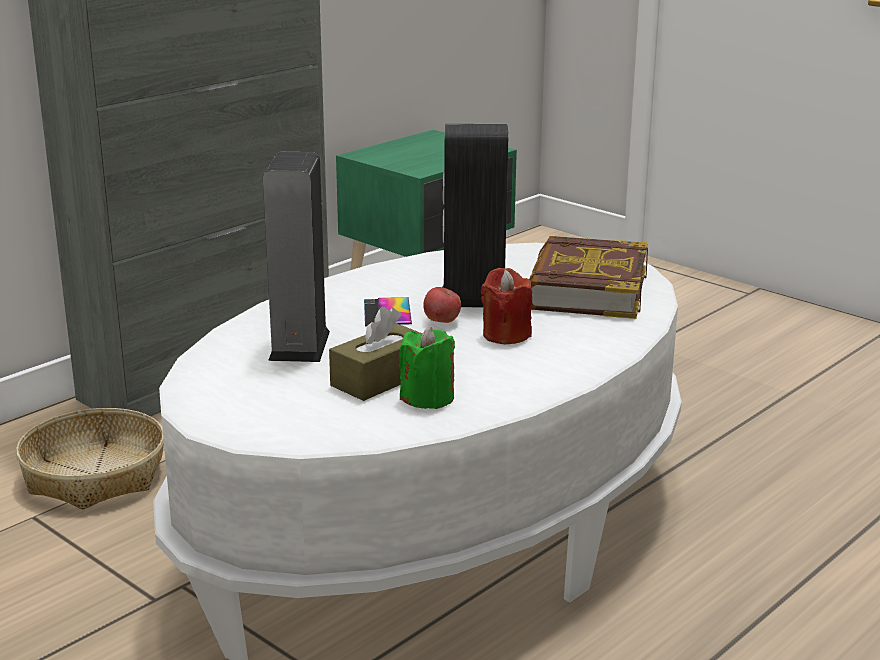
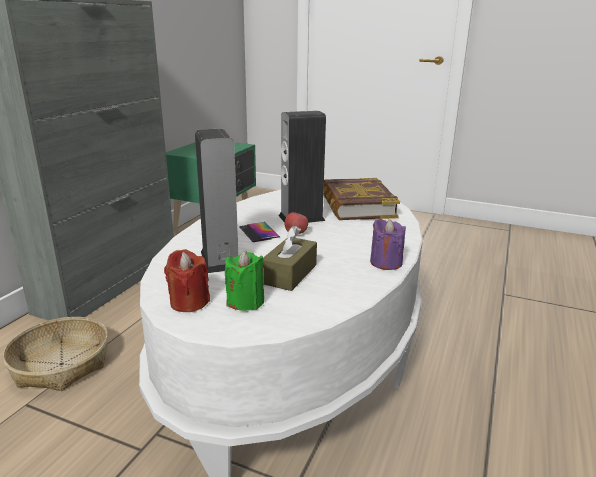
camera: 20 degrees left, 0 degrees up
green candle [399,326,455,409] -> green candle moved to [225,251,264,311]
red candle [481,268,532,344] -> red candle moved to [164,249,210,312]
none -> purple candle [370,219,406,270]

